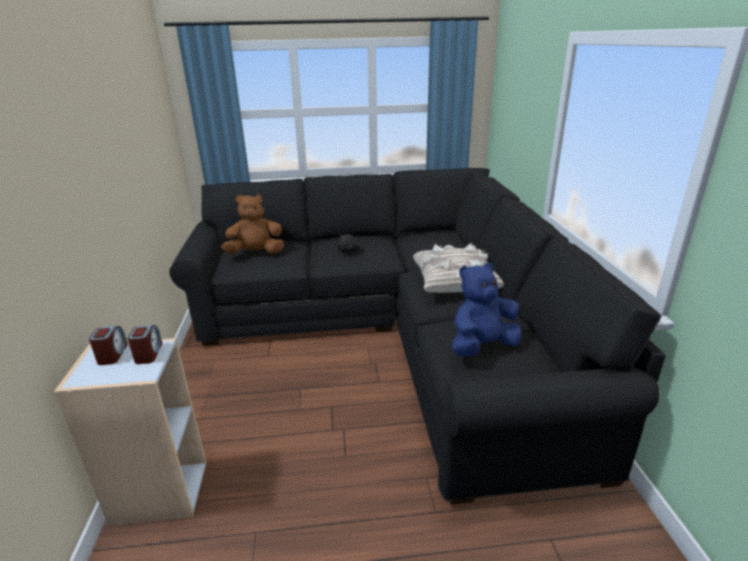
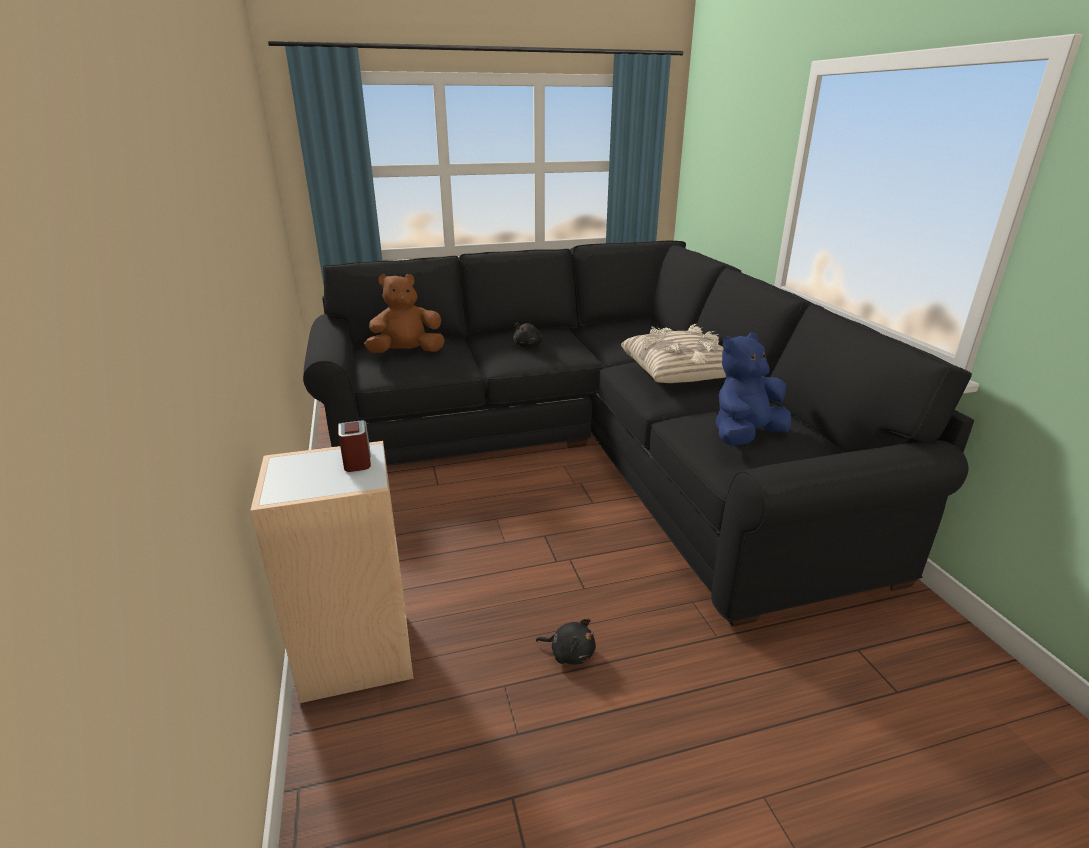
camera: 10 degrees left, 0 degrees up
alarm clock [89,326,128,365] -> none
none -> black plush toy [536,619,596,664]

